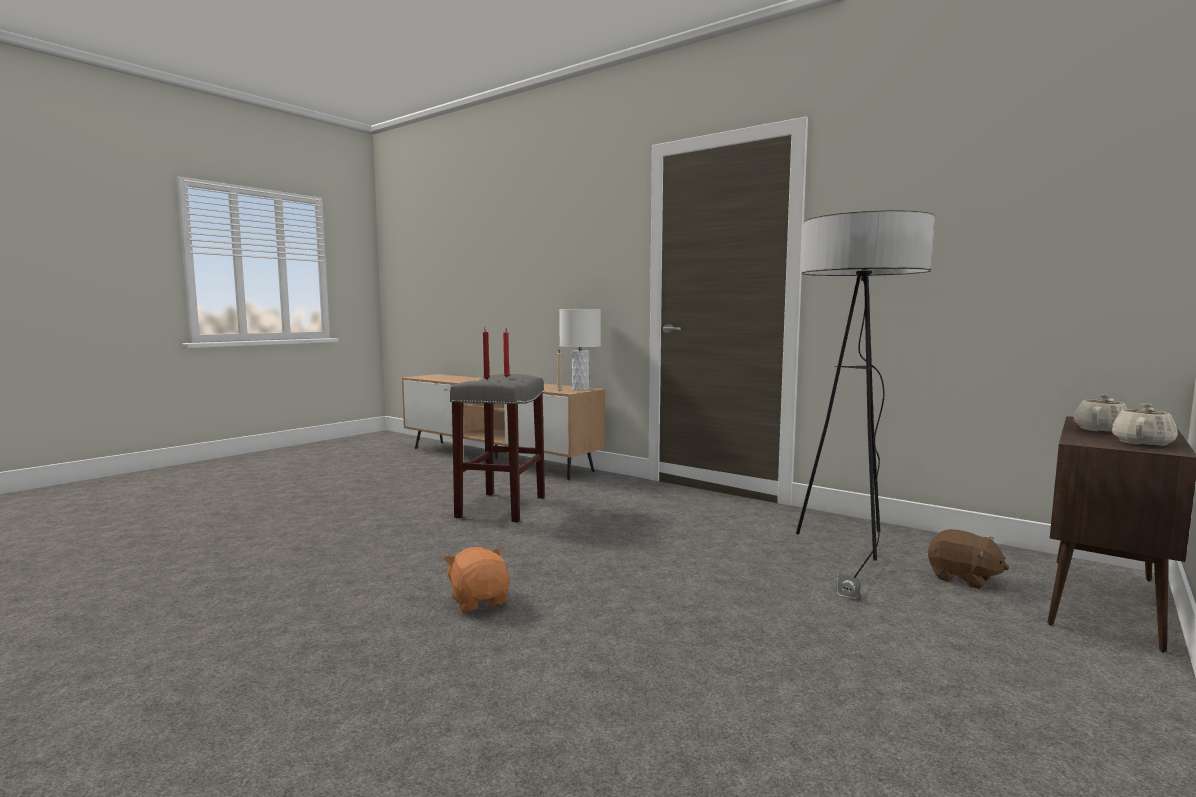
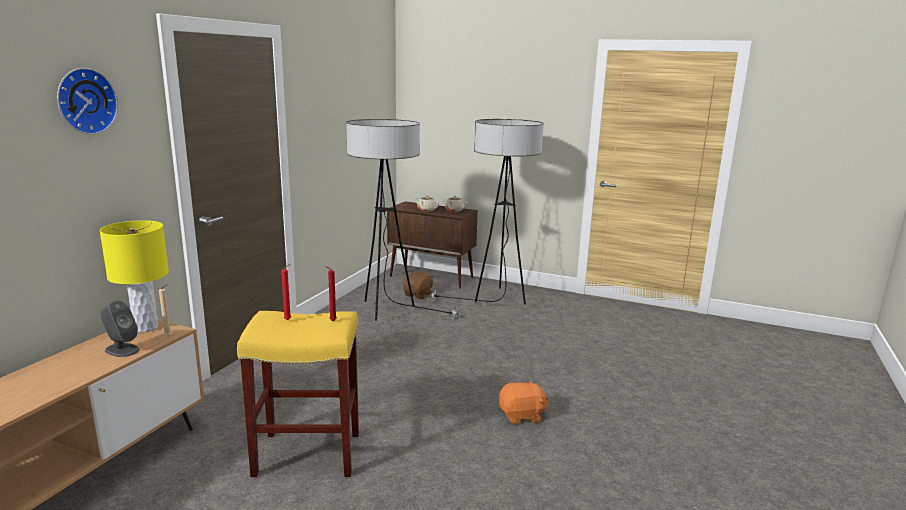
camera: 105 degrees left, 10 degrees up
orange plush toy [444,547,510,612] -> orange plush toy turned 150 degrees counterclockwise [499,380,549,425]
grey stool [450,374,545,522] -> yellow stool [237,311,359,477]
white table lamp [559,309,601,390] -> yellow table lamp [99,220,169,332]
none -> wall clock [57,68,118,135]
none -> grey speaker [100,300,140,357]
none -> floor lamp [431,119,544,305]

